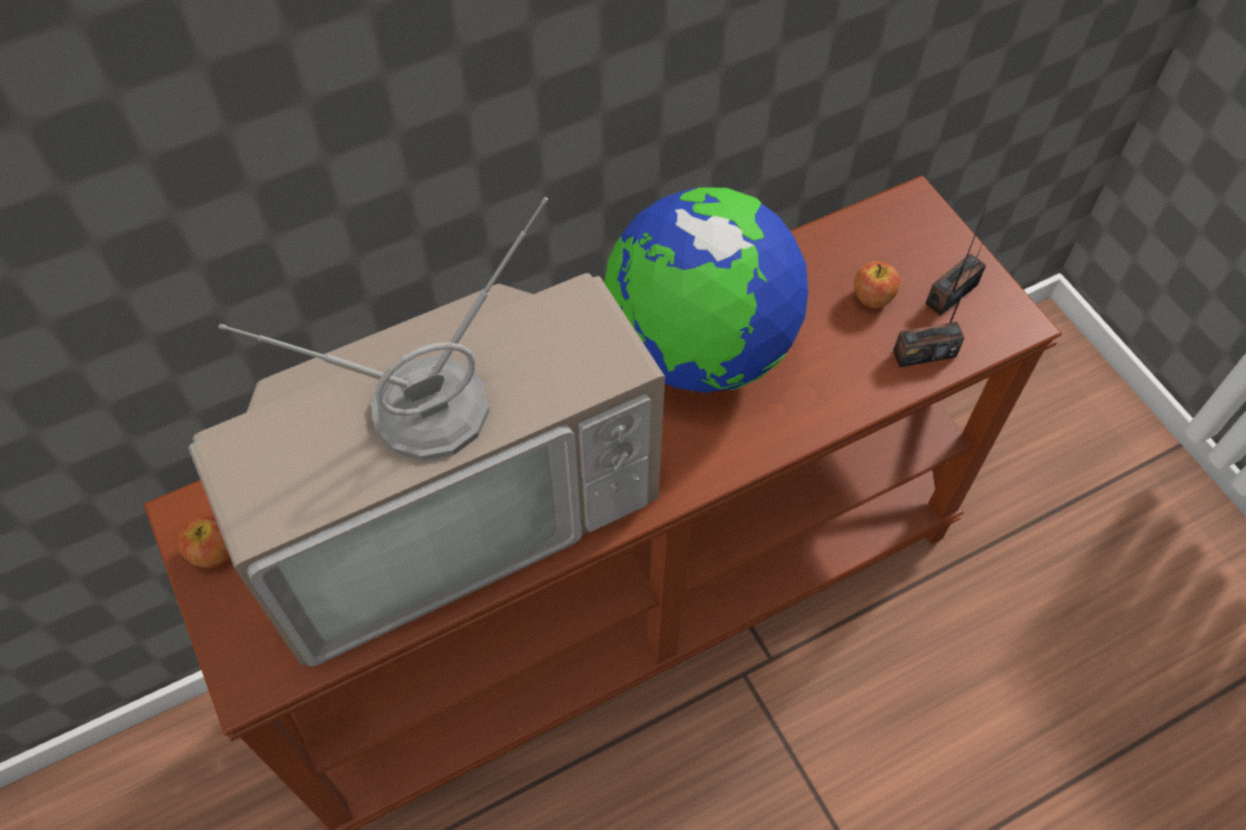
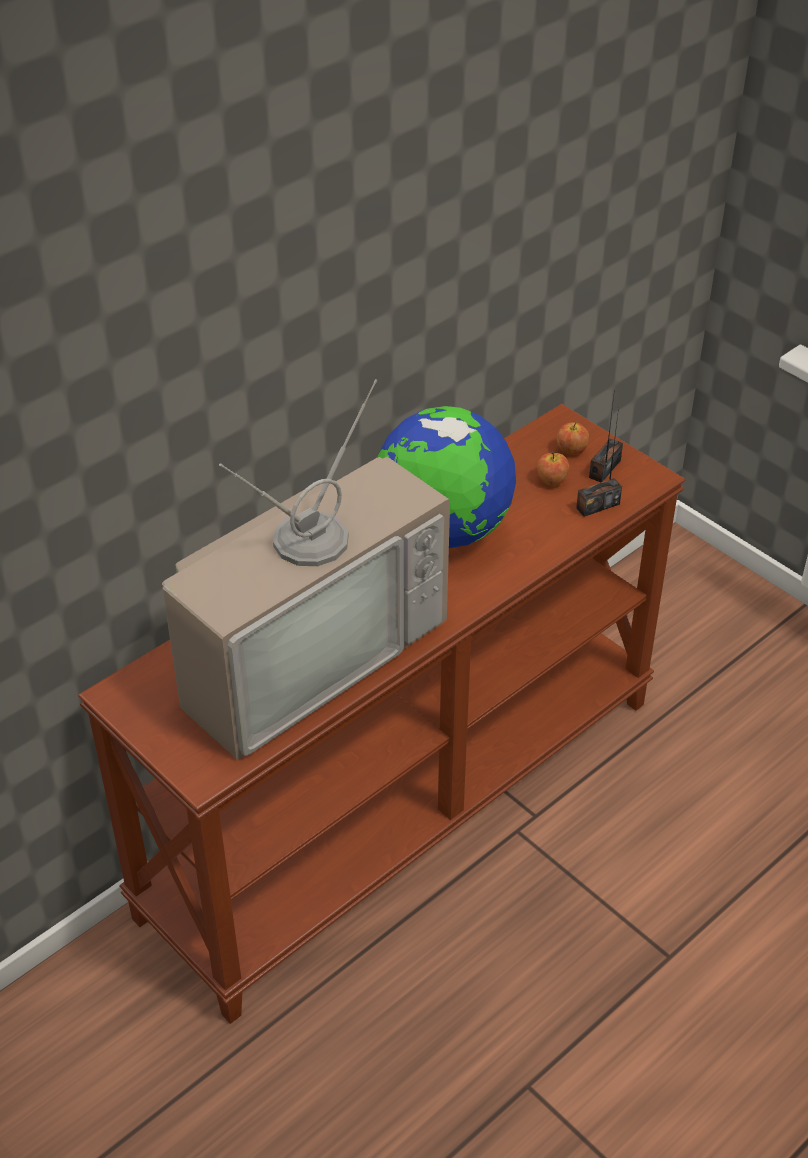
camera: 15 degrees left, 15 degrees down
apple [178,516,230,568] -> apple moved to [557,422,589,455]

